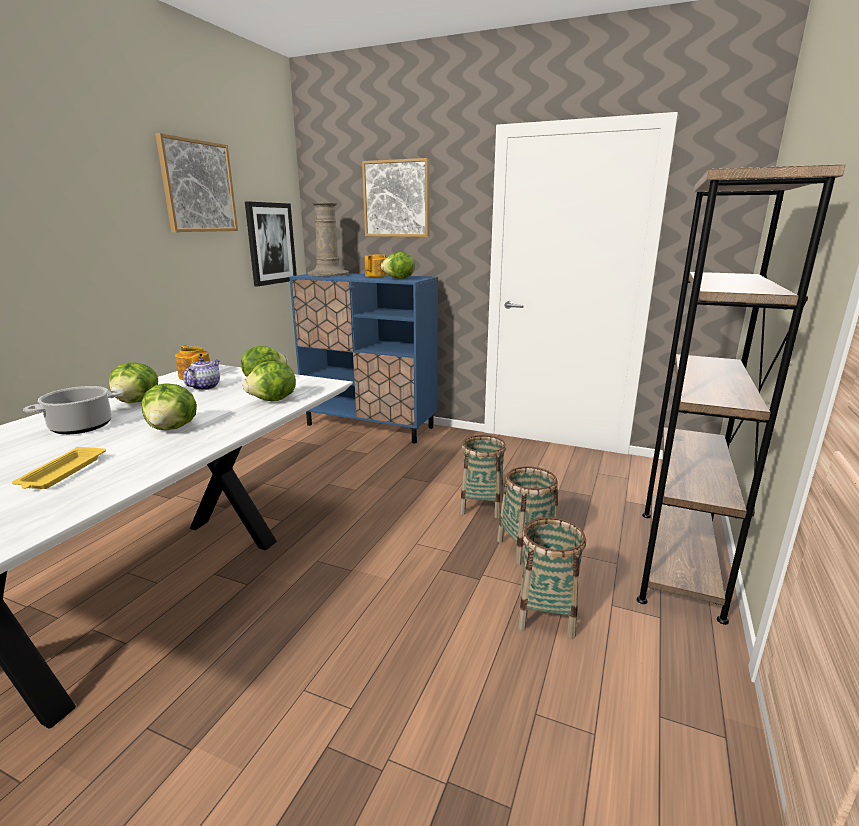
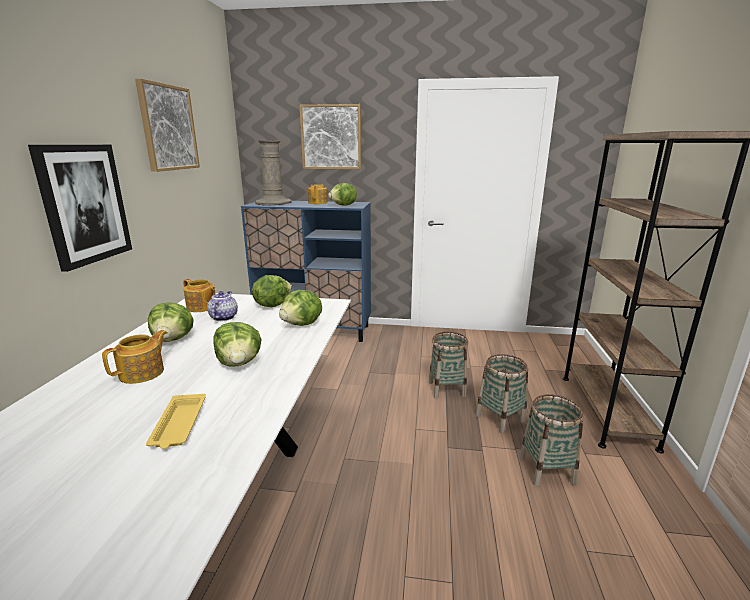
camera: 15 degrees left, 0 degrees up
cooking pot [23,386,122,434] -> teapot [102,330,167,384]
picture [245,201,297,286] -> picture moved to [28,145,132,272]

